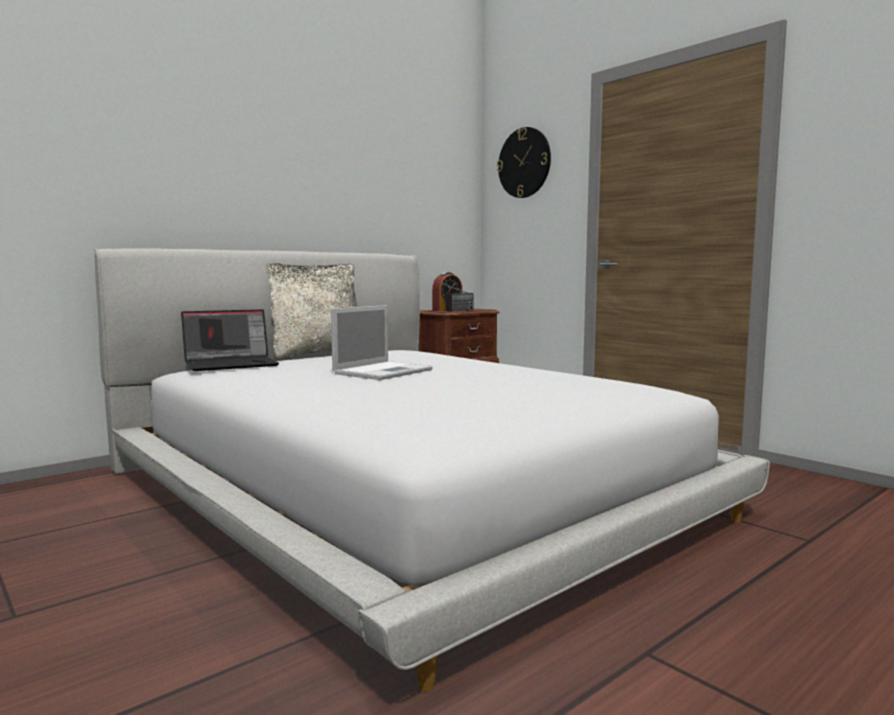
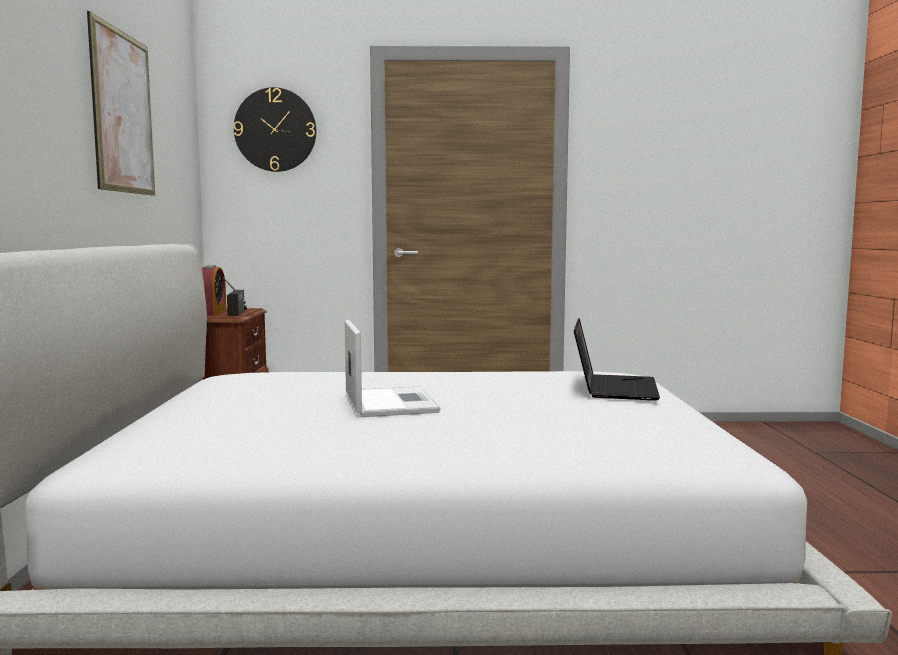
camera: 50 degrees left, 0 degrees up
laptop [181,309,279,371] -> laptop moved to [574,318,660,401]
beige pillow [266,263,357,359] -> none
none -> picture [87,11,155,196]

